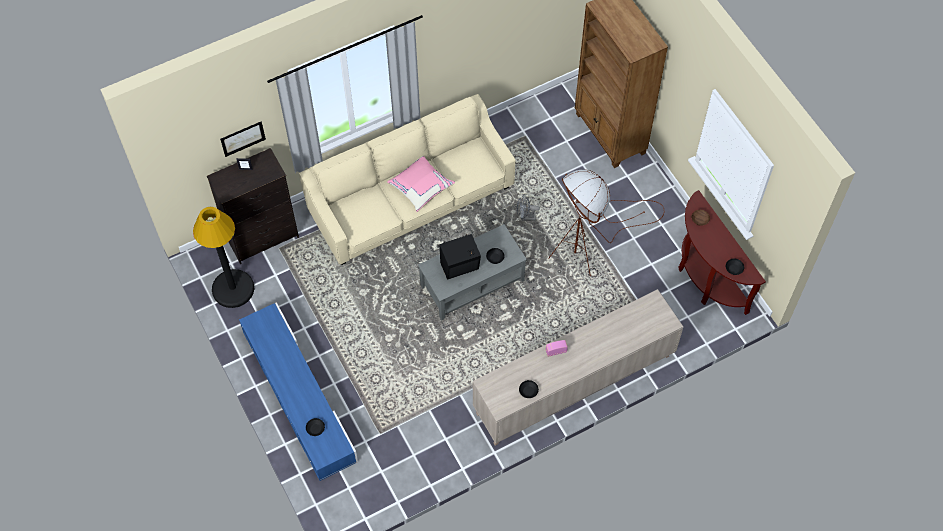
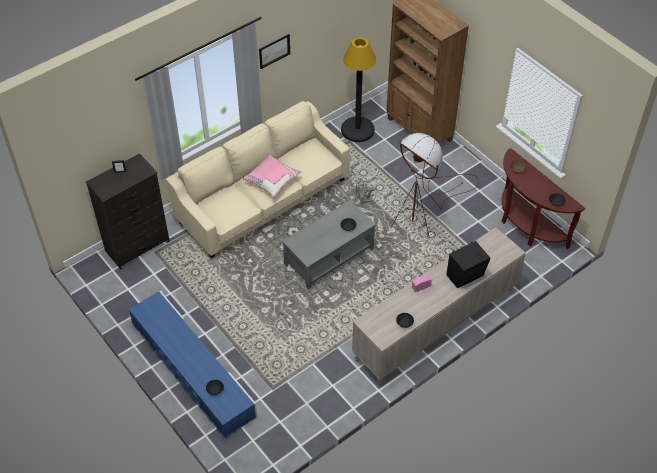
camera: 10 degrees left, 10 degrees down
black floor lamp [193,207,254,308] -> black floor lamp moved to [341,37,376,142]
picture [220,122,266,157] -> picture moved to [259,34,290,69]
black speaker [439,234,481,280] -> black speaker moved to [446,241,490,289]

